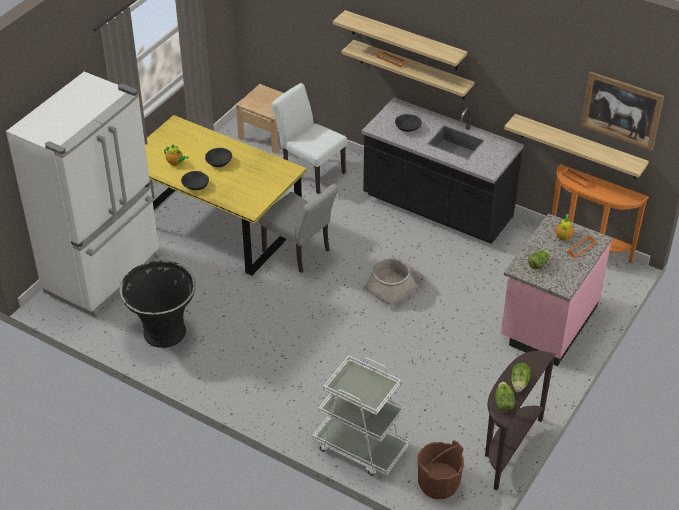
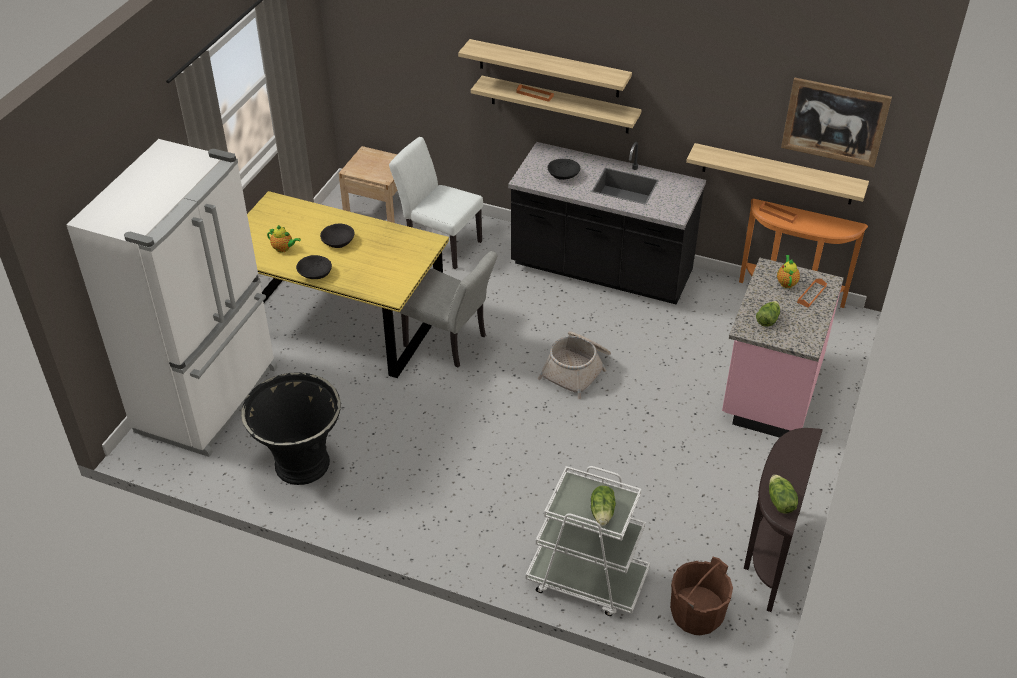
camera: 10 degrees left, 0 degrees up
lettuce [511,363,530,392] -> lettuce moved to [591,486,616,526]

